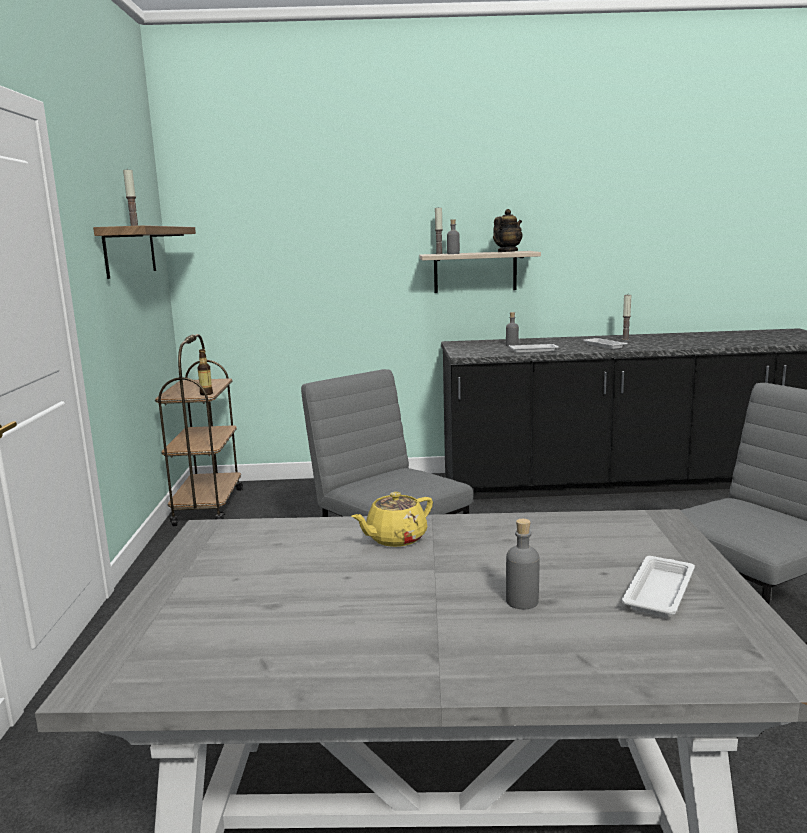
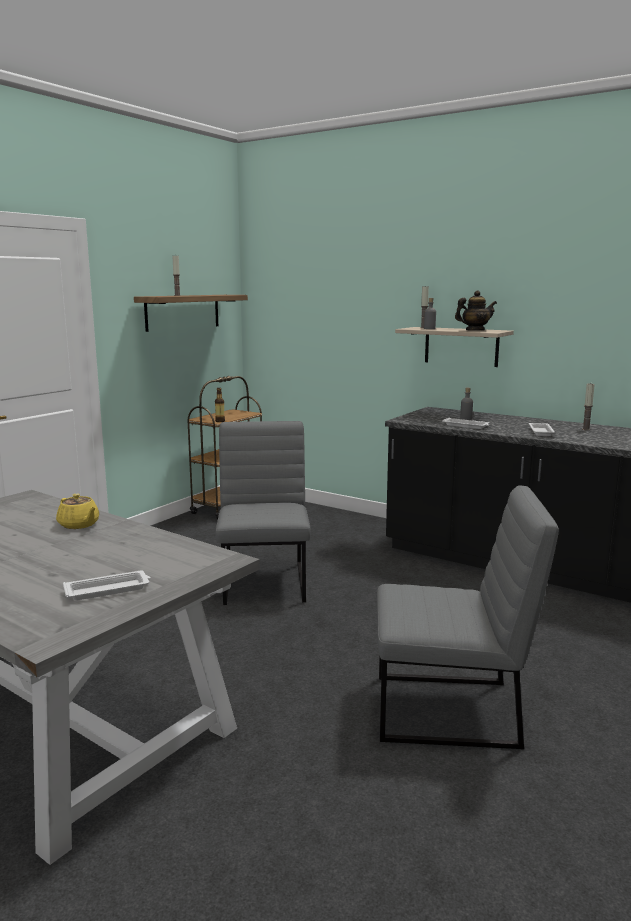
camera: 35 degrees right, 0 degrees up
yellow teapot [351,492,433,547] -> yellow teapot turned 135 degrees counterclockwise [56,494,99,529]
grey bottle [506,519,539,610] -> none

